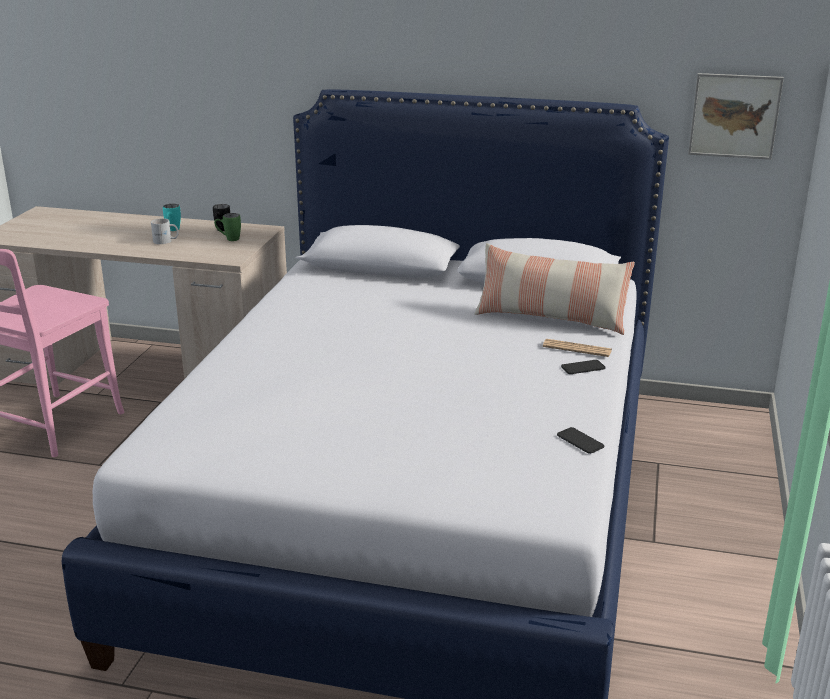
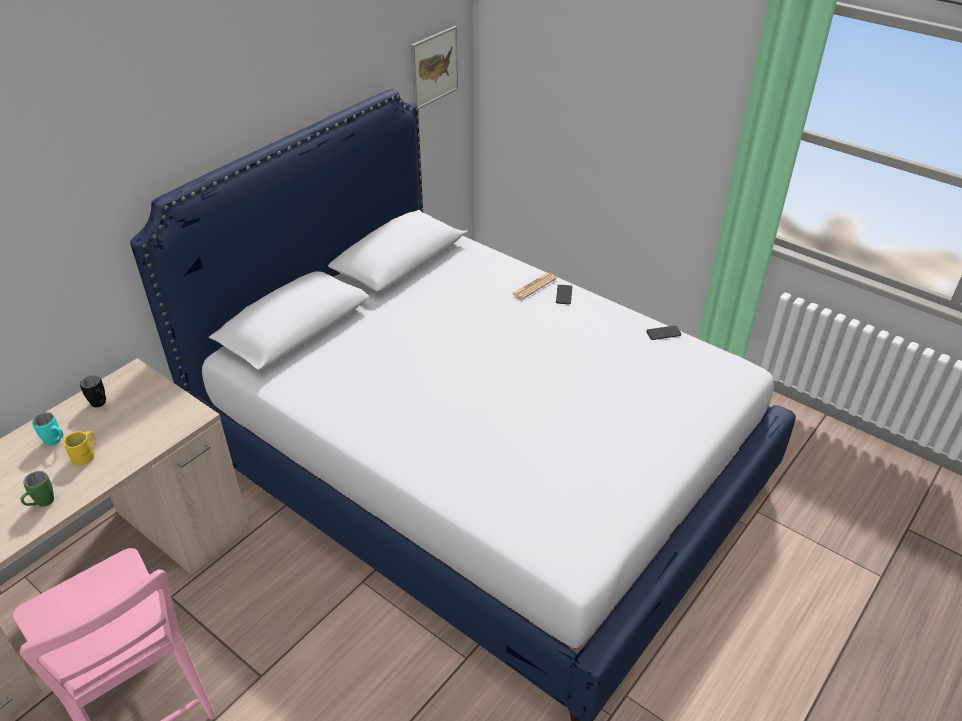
camera: 65 degrees left, 15 degrees up
white mug [151,218,179,244] -> yellow mug [63,431,96,466]
green mug [214,213,241,241] -> green mug moved to [20,471,54,507]
pillow [475,243,635,335] -> none

